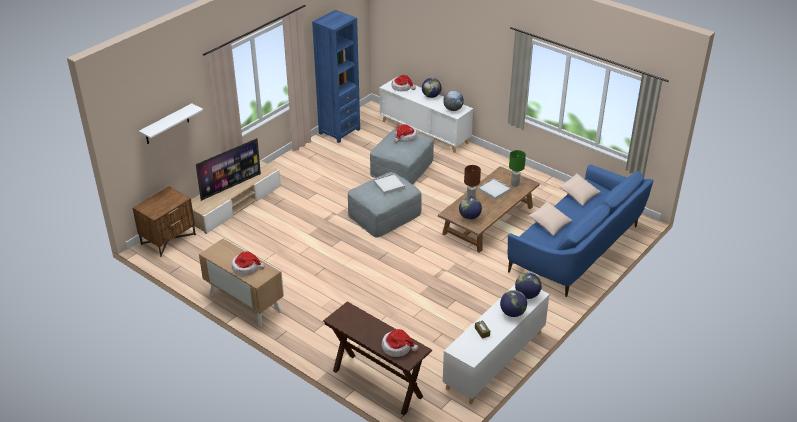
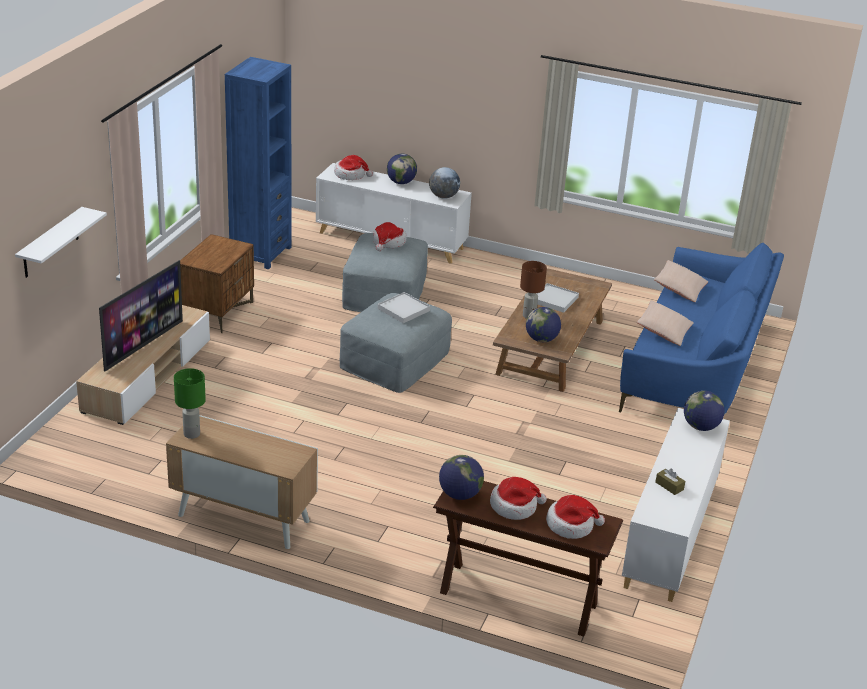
camera: 20 degrees left, 5 degrees down
brown nightstand [132,187,196,257] -> brown nightstand moved to [180,234,254,333]
hat [232,251,265,276] -> hat moved to [490,477,547,520]
globe [500,290,527,317] -> globe moved to [439,455,484,500]
green table lamp [509,150,526,187] -> green table lamp moved to [174,368,206,439]

